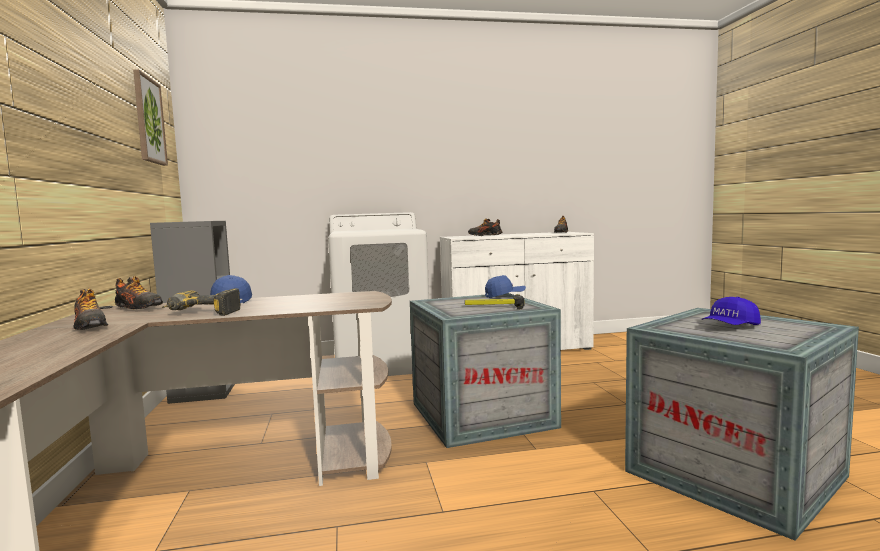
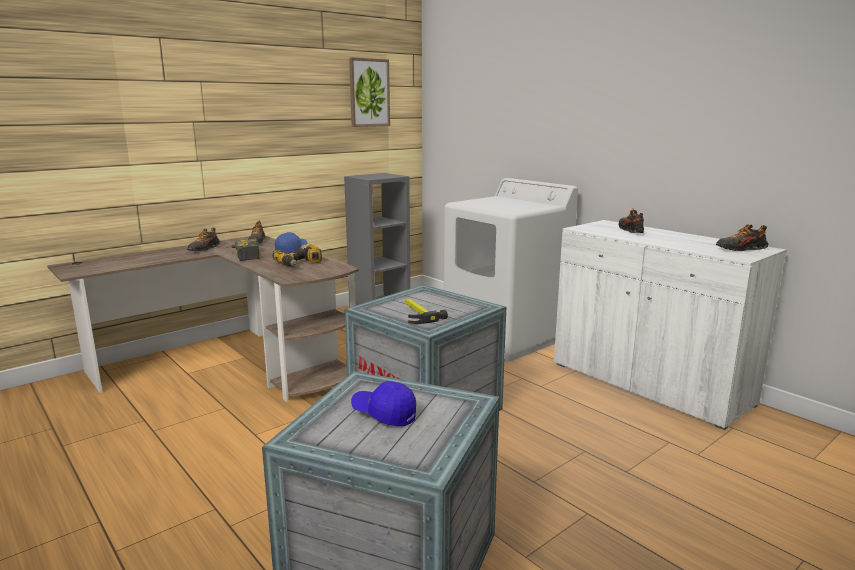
camera: 60 degrees right, 10 degrees up
blue cap [485,275,526,298] -> none
none -> power drill [272,245,322,267]

